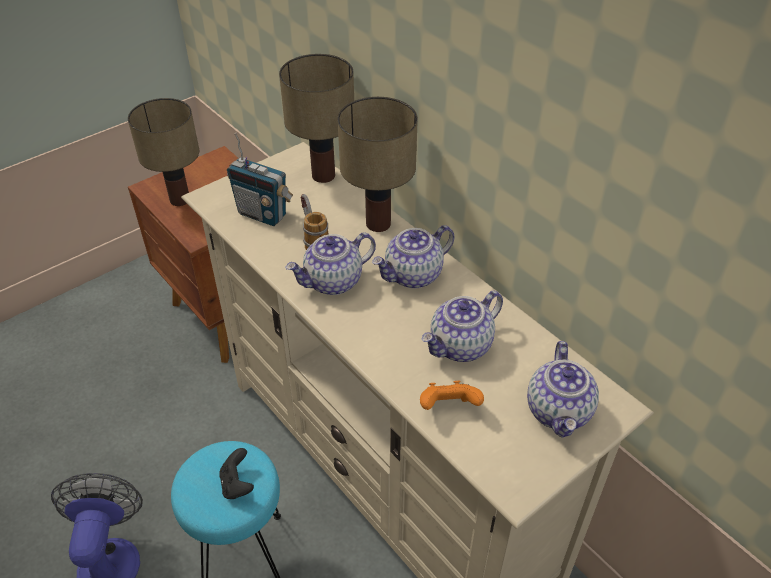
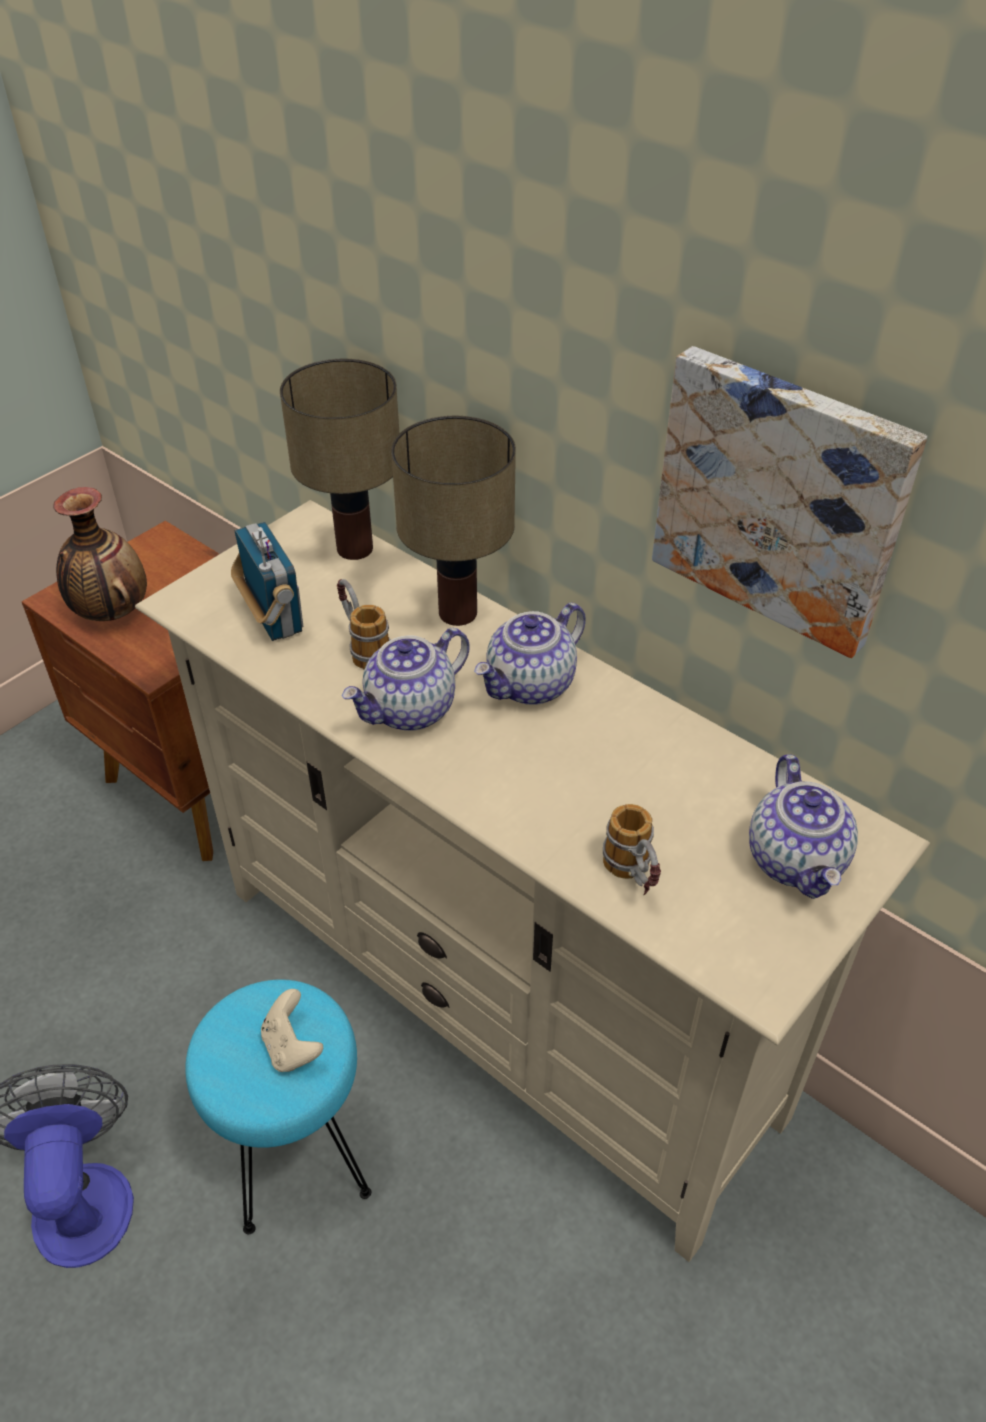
camera: 10 degrees left, 0 degrees up
table lamp [128,98,199,206] -> vase [54,487,147,621]
black game controller [219,448,254,499] -> beige game controller [261,989,323,1072]
radio [227,133,293,226] -> radio turned 135 degrees counterclockwise [231,522,304,641]
orange game controller [420,381,484,410] -> mug [603,804,661,895]
teapot [421,291,503,362] -> none
none -> picture [652,346,927,658]

